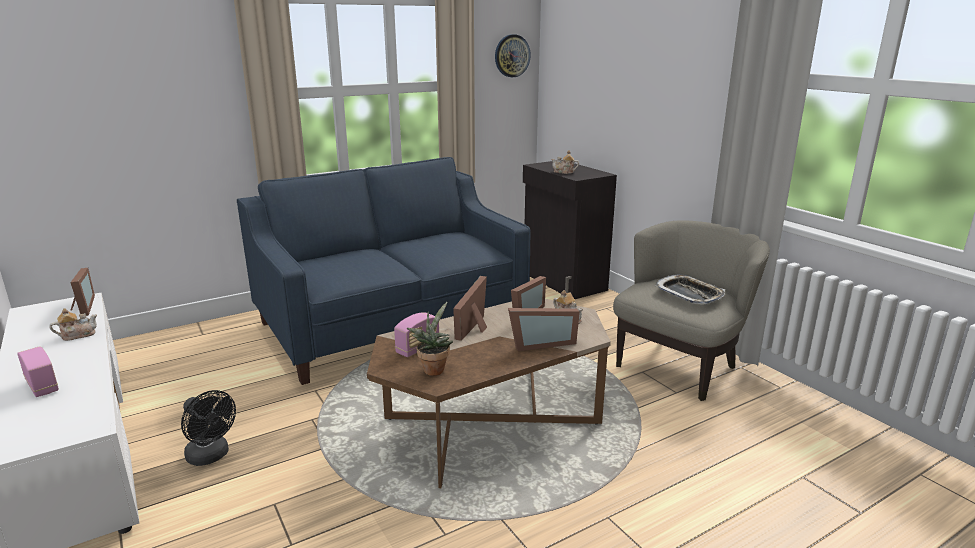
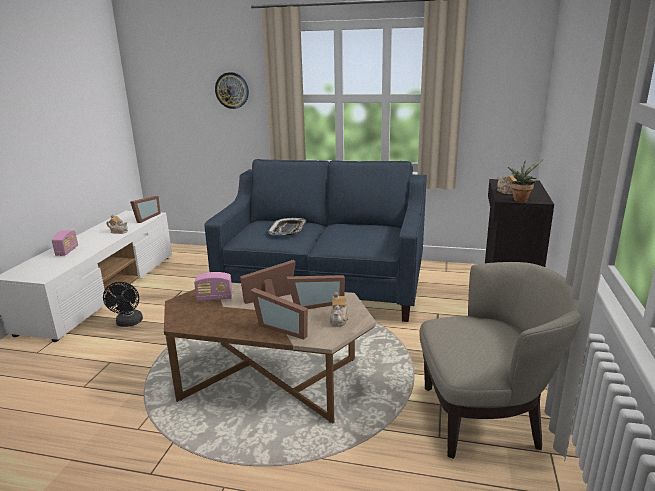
camera: 45 degrees right, 0 degrees up
potted plant [407,302,453,376] -> potted plant moved to [508,159,543,202]
wall clock [495,34,531,77] -> wall clock moved to [215,72,249,109]
tray [655,274,725,305] -> tray moved to [268,218,306,235]

